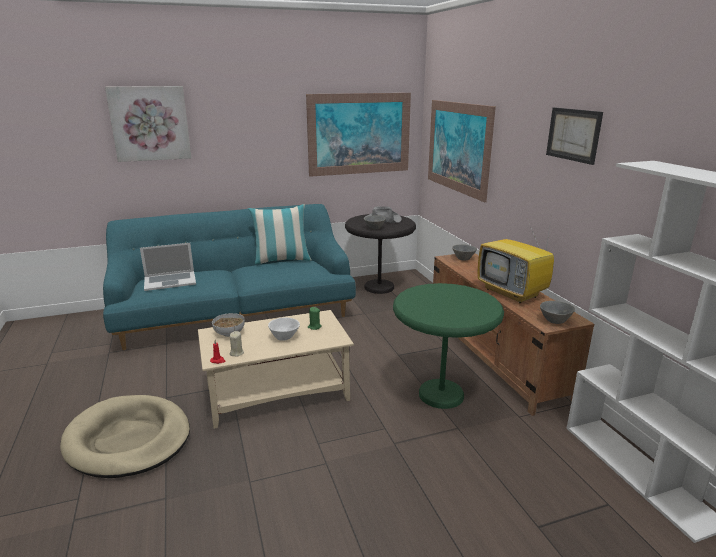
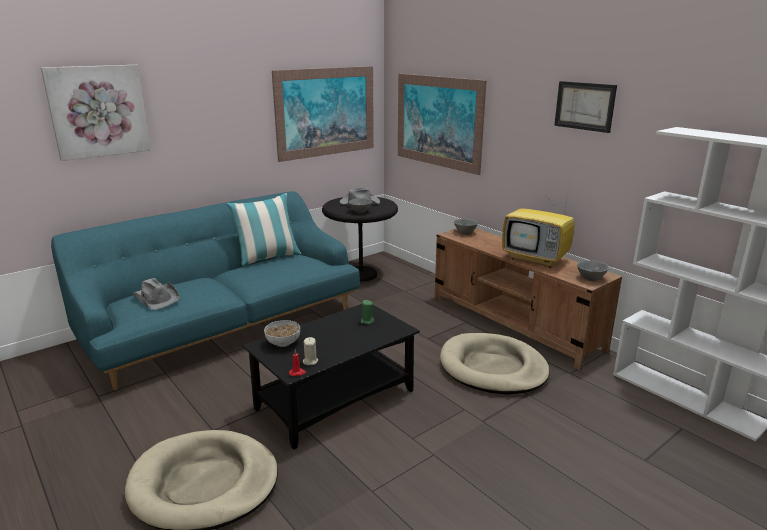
camera: 20 degrees left, 0 degrees up
laptop [140,243,196,291] -> grey hat [132,278,180,310]
beige coffee table [198,310,354,429] -> black coffee table [243,304,420,450]
white bowl [268,318,300,341] -> none
green side table [393,283,504,409] -> beige dog bed [440,333,550,394]

